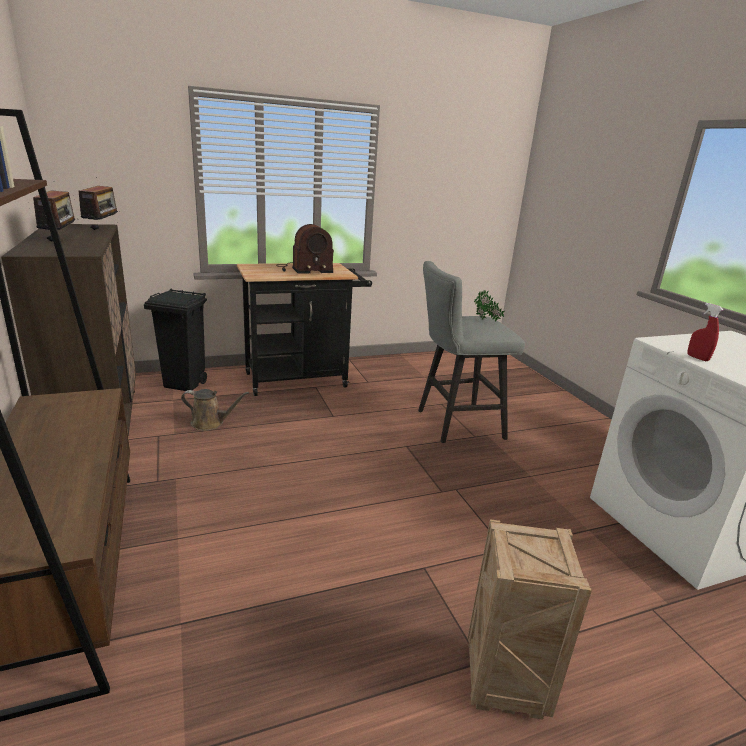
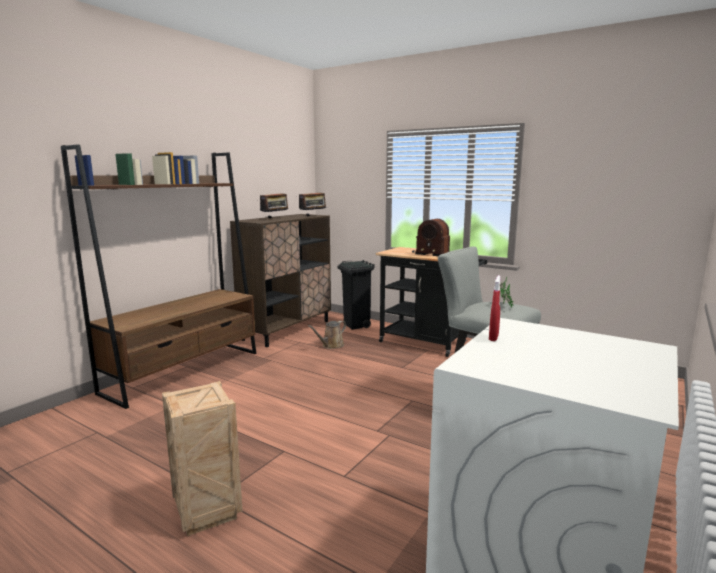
camera: 55 degrees right, 10 degrees down
brown watering can [181,389,249,431] -> brown watering can turned 75 degrees clockwise [308,321,346,349]

